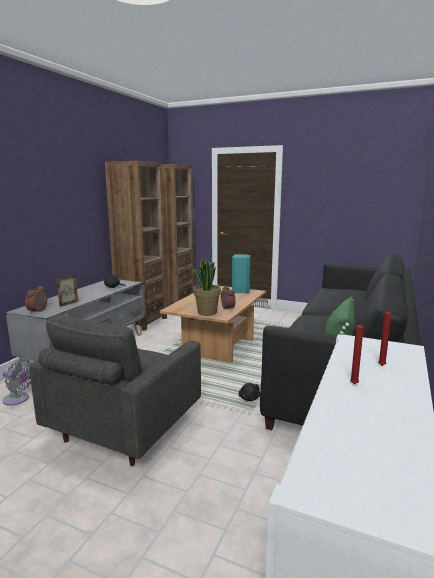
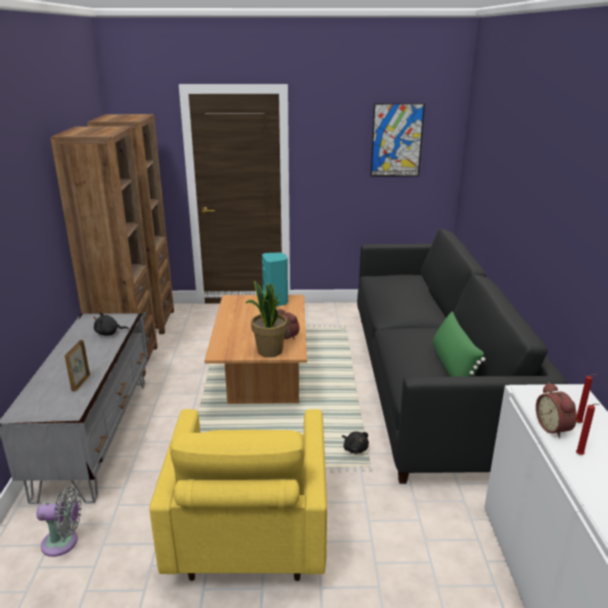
camera: 25 degrees left, 10 degrees up
alarm clock [25,286,48,313] -> alarm clock moved to [536,382,577,438]
grey armchair [29,315,201,466] -> yellow armchair [149,409,327,581]
none -> picture [370,103,425,177]

